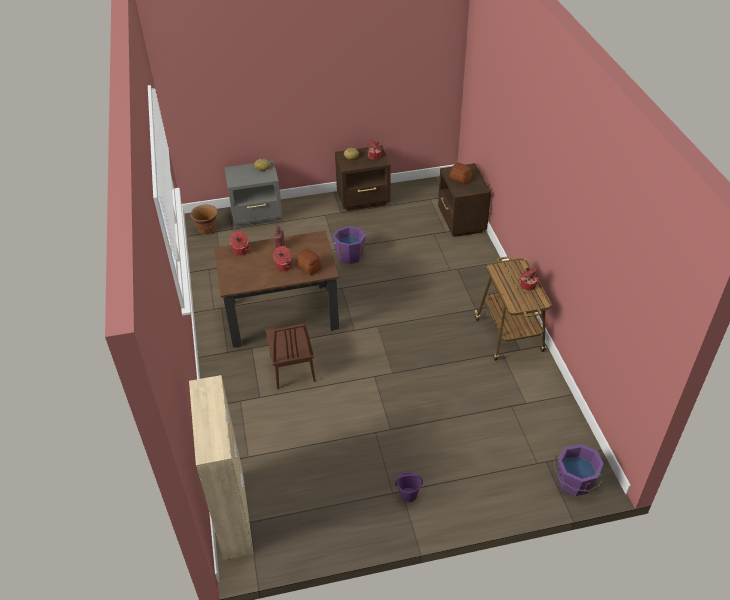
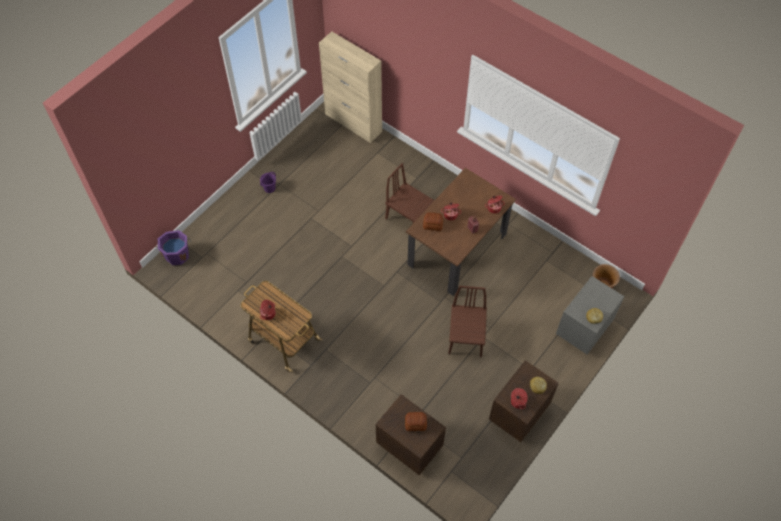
camera: 140 degrees right, 15 degrees up
purple bucket [331,226,366,264] -> brown chair [448,286,487,357]

